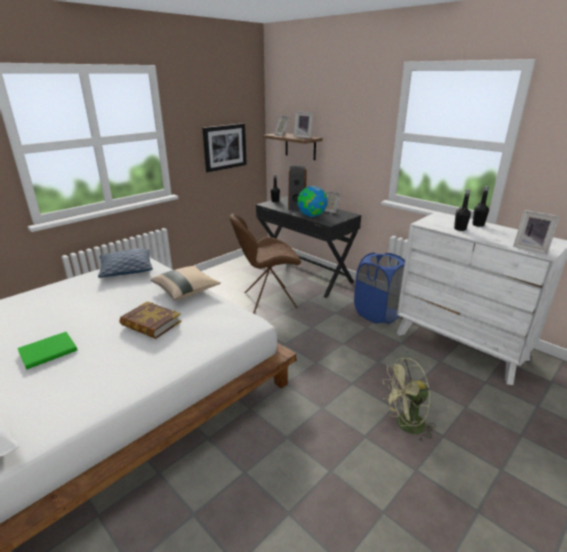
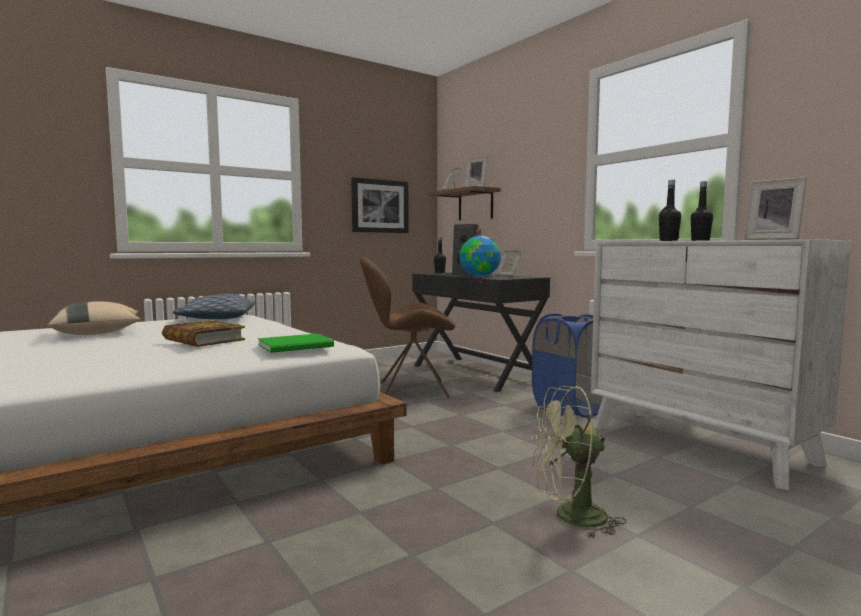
camera: 10 degrees right, 20 degrees down
green book [17,332,78,370] -> green book moved to [258,333,334,353]
beige pillow [151,266,220,300] -> beige pillow moved to [48,301,140,335]

